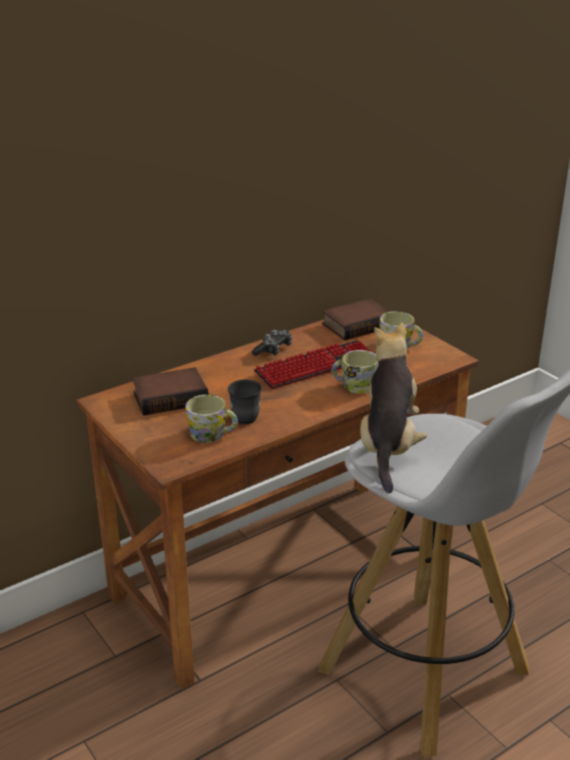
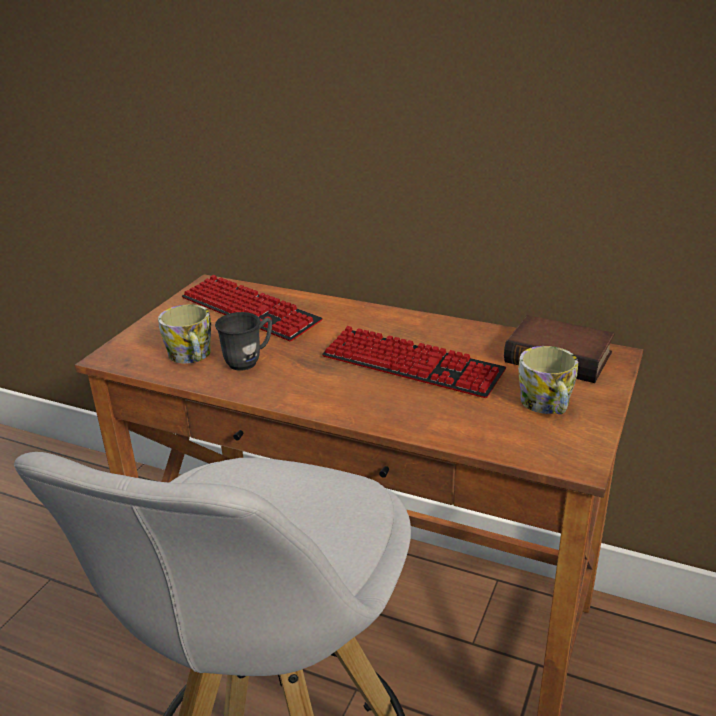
camera: 60 degrees right, 0 degrees up
book [132,367,209,416] -> keyboard [182,275,323,341]
game controller [251,330,292,356] -> none
mug [331,350,378,394] -> none
plush toy [360,322,427,493] -> none

